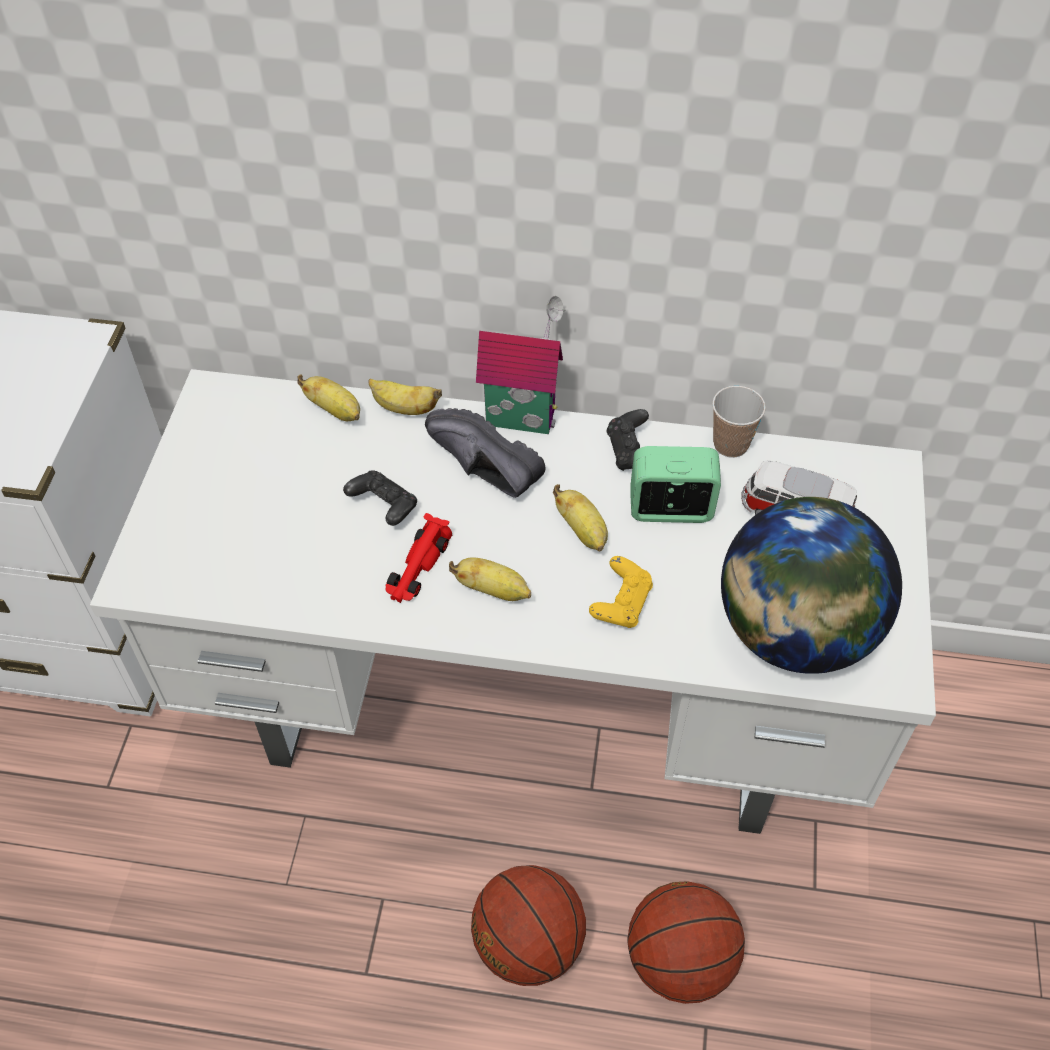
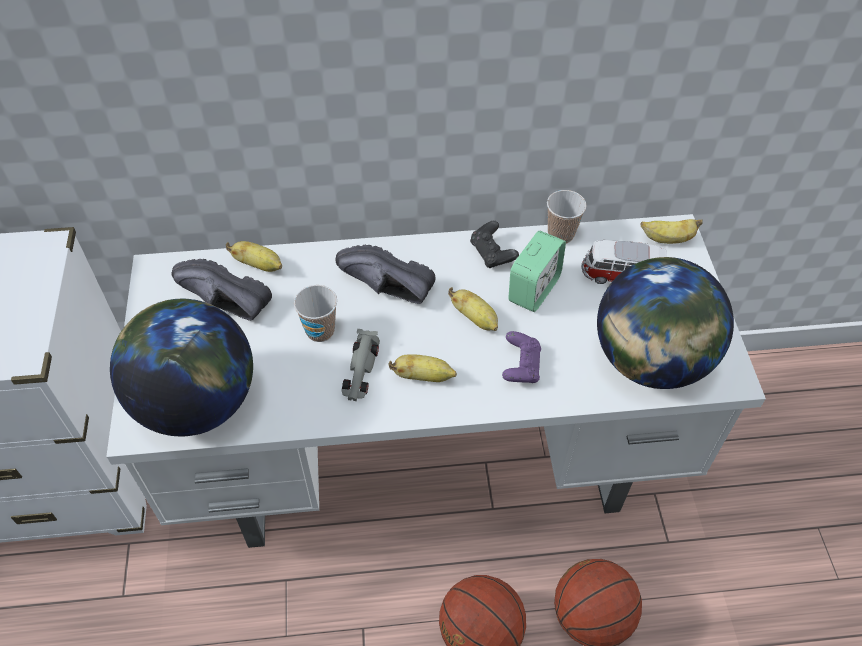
camera: 15 degrees left, 0 degrees up
black game controller [343,470,417,526] -> cup [294,285,337,342]
banana [368,379,442,415] -> banana moved to [641,219,703,244]
red toy car [385,513,452,603] -> grey toy car [341,329,380,401]
toy house [476,296,565,434] -> none
yellow game controller [589,556,653,628] -> purple game controller [502,331,541,383]
alarm clock [630,446,721,523] -> alarm clock turned 135 degrees clockwise [508,231,566,312]
none -> globe [110,299,253,436]
none -> black shoe [172,259,272,321]

